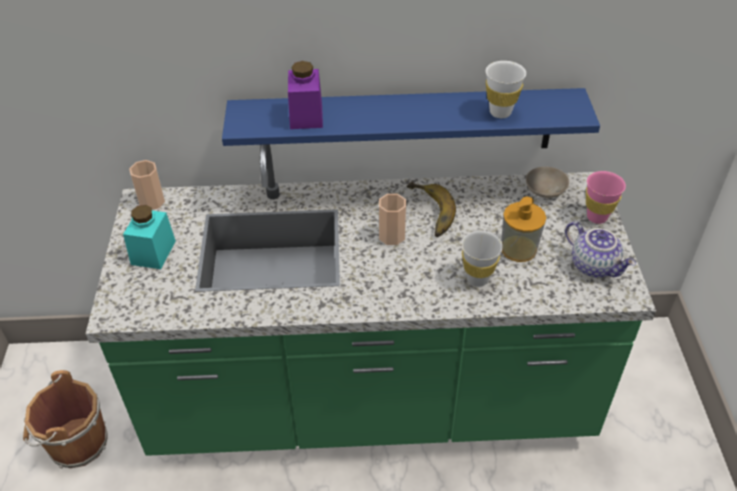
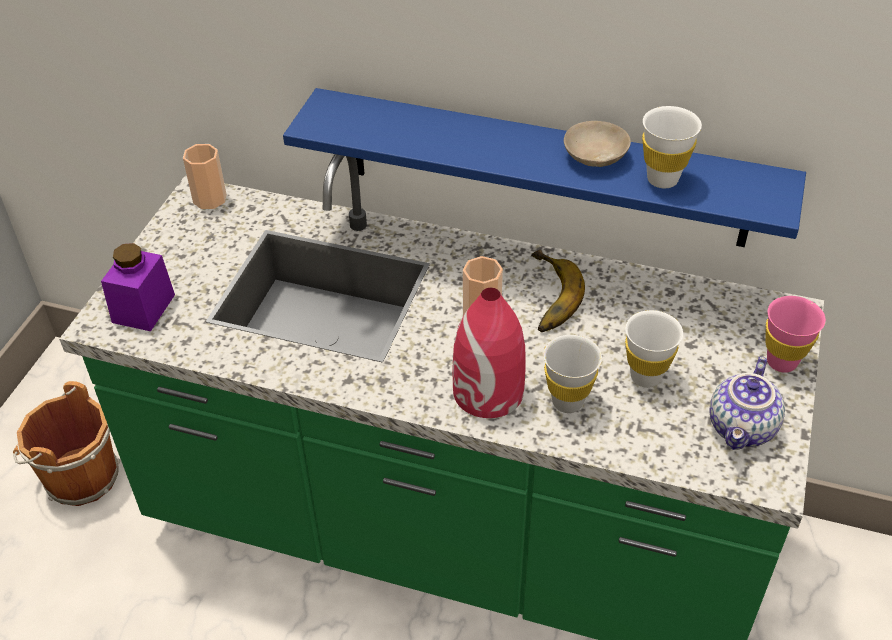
camera: 20 degrees right, 0 degrees up
turquoise jar [123,205,176,269] -> none
purple jar [288,61,323,129] -> purple jar moved to [101,243,175,331]
soap dispenser [501,197,546,262] -> white cup [625,310,683,388]
beige bowl [526,167,569,198] -> beige bowl moved to [564,121,631,167]
teapot [565,221,636,278] -> teapot turned 45 degrees clockwise [709,357,785,450]
none -> red vase [453,288,526,418]

